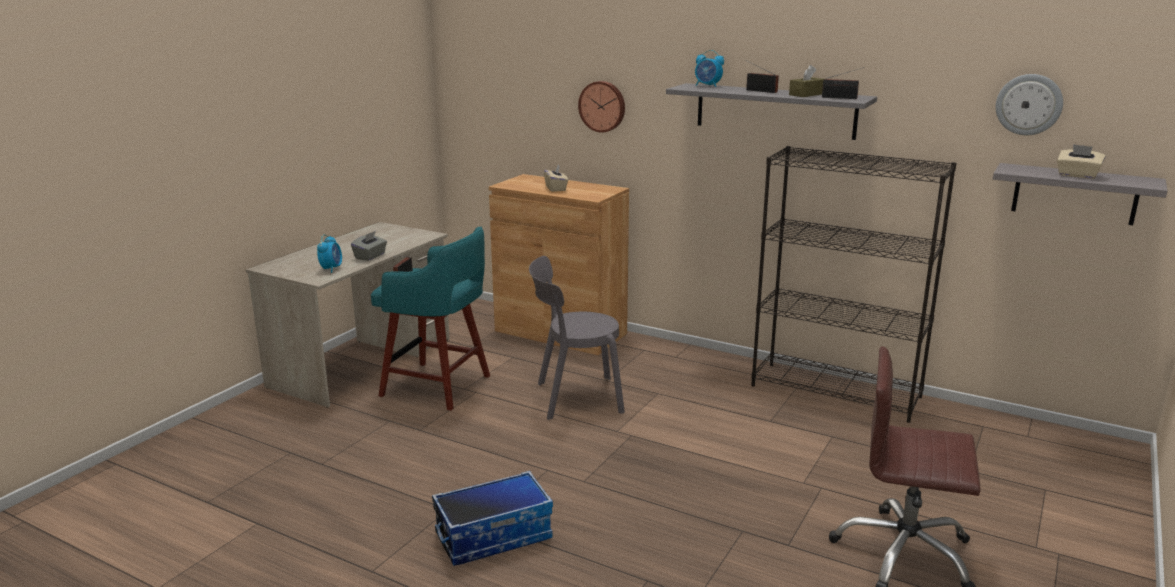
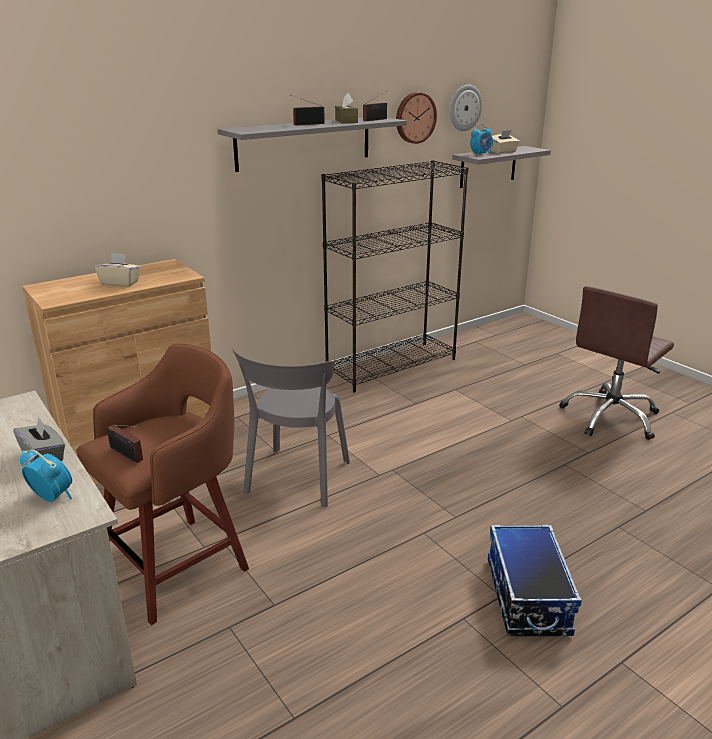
camera: 65 degrees left, 5 degrees up
turquoise stool [371,226,490,411] -> brown stool [76,344,249,625]
wall clock [578,81,625,133] -> wall clock moved to [396,92,437,144]
alarm clock [695,50,724,87] -> alarm clock moved to [470,124,493,156]

